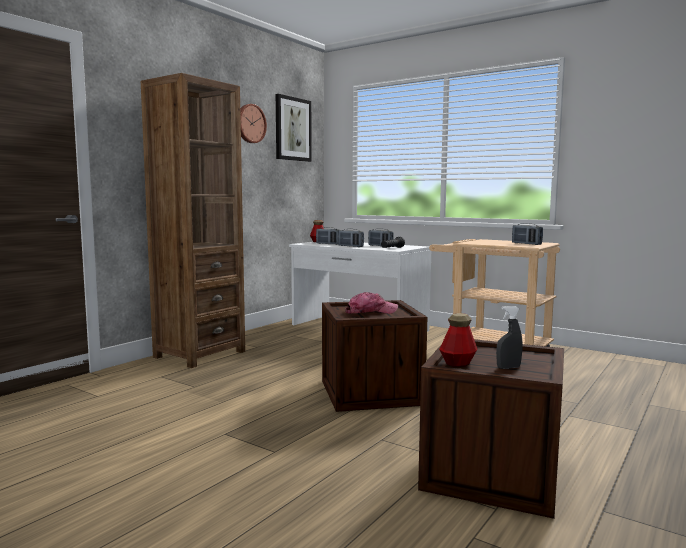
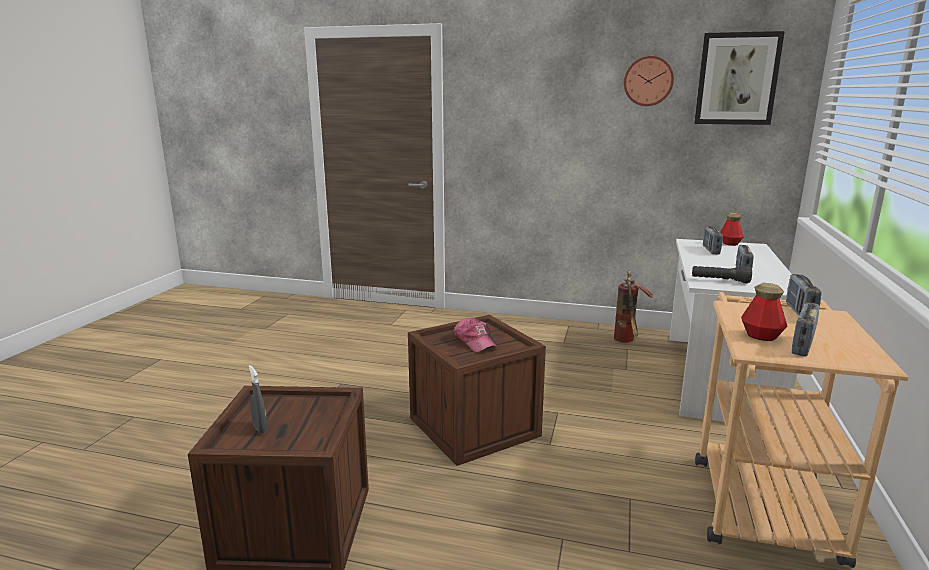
camera: 70 degrees right, 10 degrees up
brown bookcase [141,73,245,368] -> none
radio [338,229,364,247] -> radio moved to [786,274,822,316]
bottle [439,313,477,367] -> bottle moved to [741,283,788,341]
none -> fire extinguisher [614,270,653,343]

